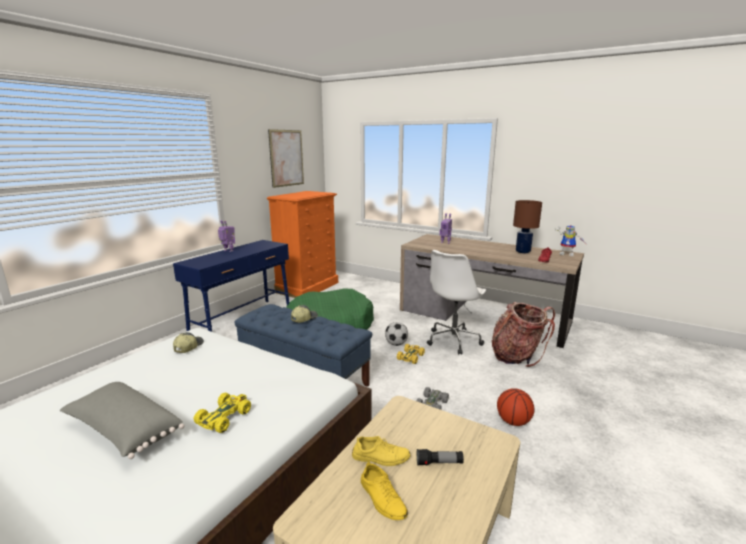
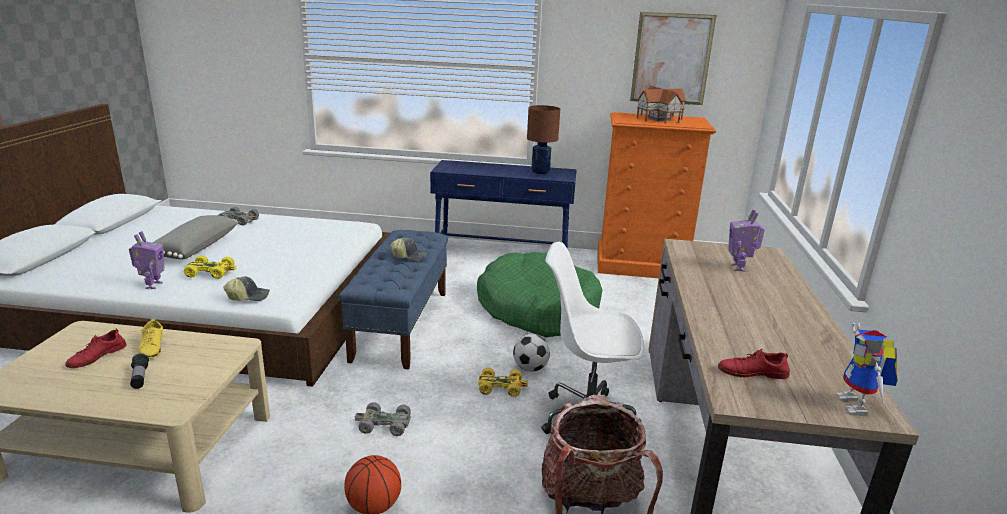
camera: 65 degrees right, 5 degrees up
cap [173,332,204,353] -> cap moved to [223,276,270,301]
toy robot [218,220,235,252] -> toy robot moved to [129,231,165,289]
yellow shoe [361,462,408,520] -> red shoe [65,328,127,368]
brown table lamp [513,200,542,253] -> brown table lamp moved to [527,105,560,174]
none -> grey toy car [219,207,259,225]
none -> toy house [637,86,686,123]

